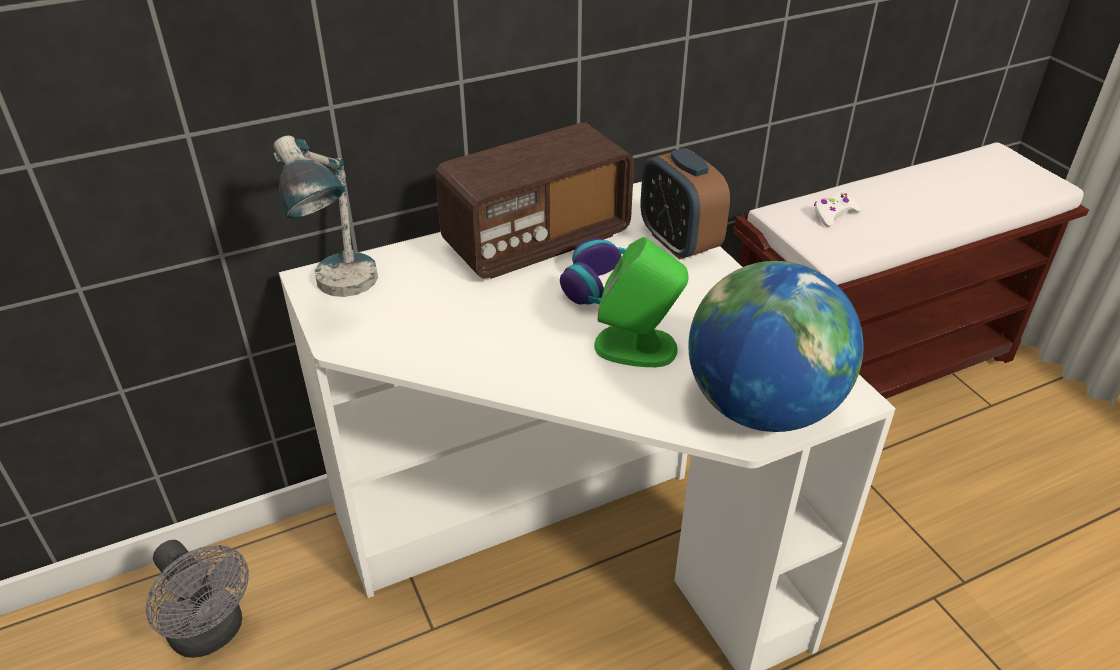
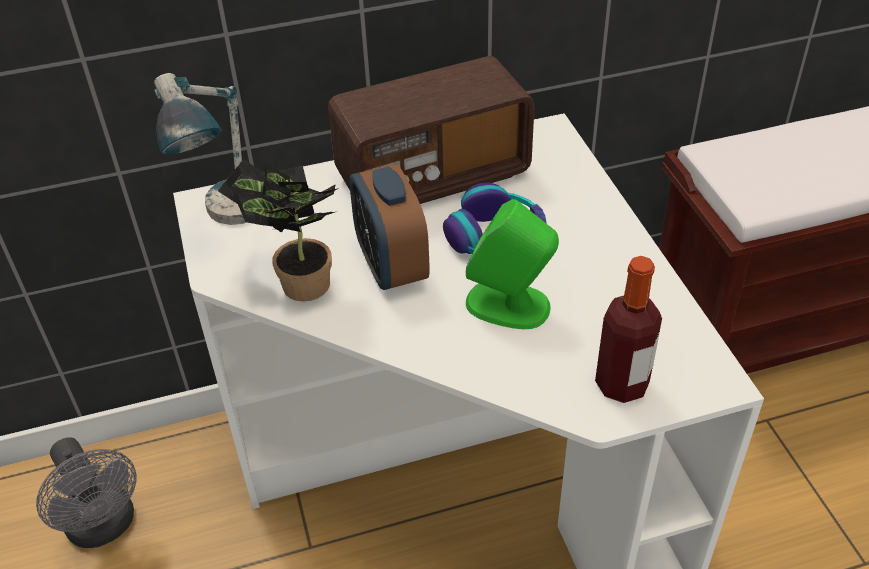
camera: 10 degrees right, 5 degrees up
alarm clock [640,148,730,260] -> alarm clock moved to [349,164,430,290]
globe [689,261,864,432] -> bottle [595,256,662,403]
white game controller [814,191,861,227] -> none
none -> potted plant [218,159,339,302]

